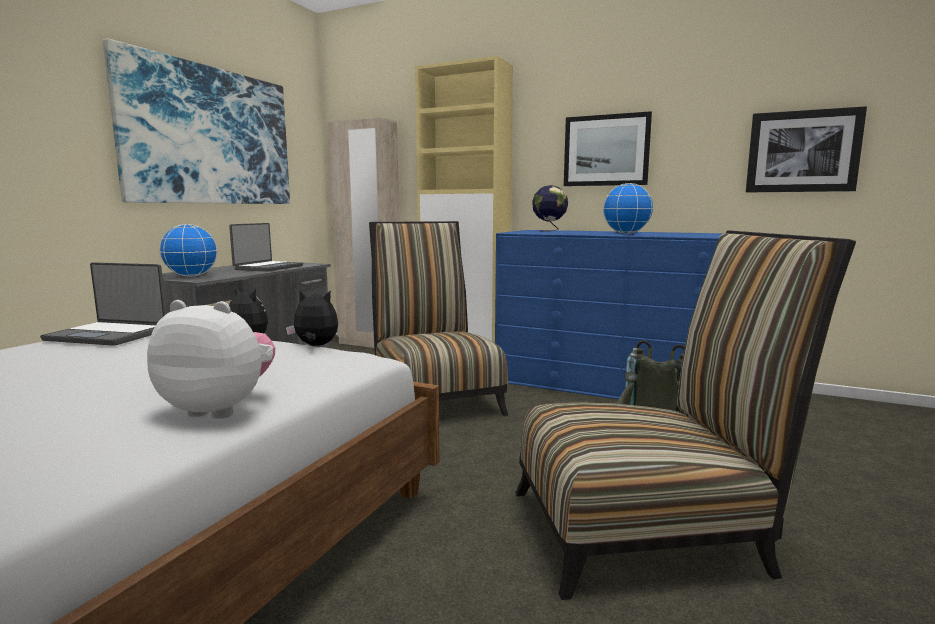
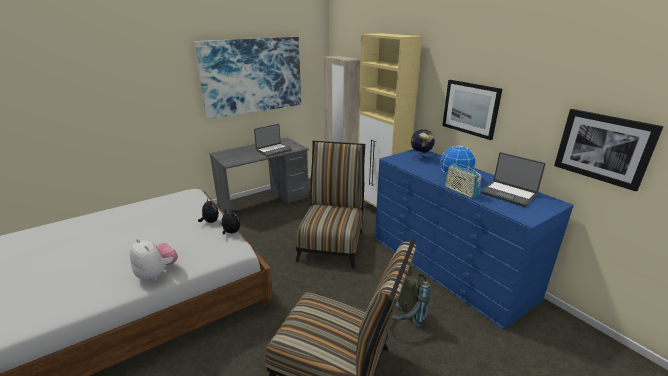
camera: 30 degrees right, 15 degrees up
laptop [40,262,166,346] -> laptop moved to [481,152,546,207]
globe [159,224,217,277] -> none
none -> radio [444,161,481,199]

